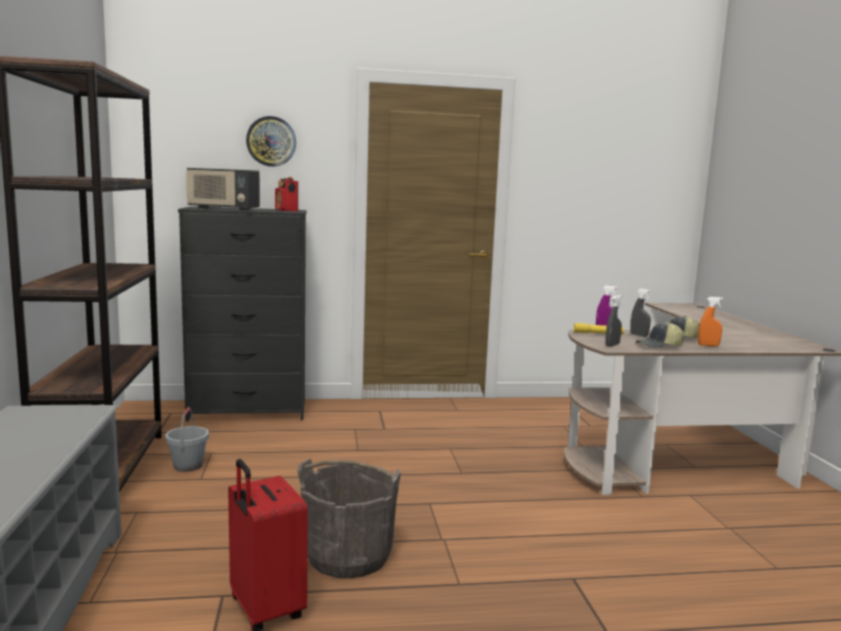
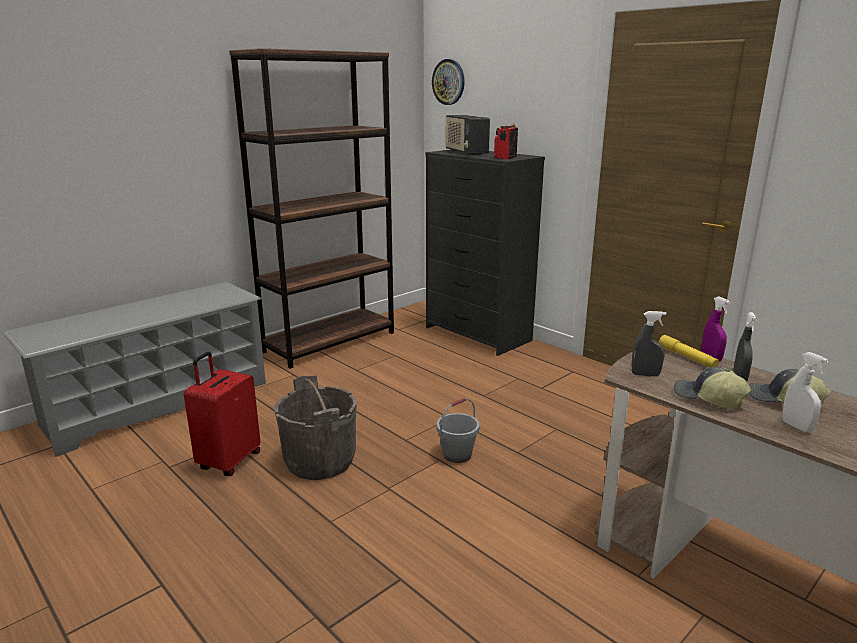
camera: 55 degrees right, 10 degrees up
grey bucket [165,407,209,472] -> grey bucket moved to [436,398,480,463]
wall clock [246,116,296,167] -> wall clock moved to [432,59,465,105]
orange spray bottle [698,297,723,346] -> white spray bottle [782,352,828,433]

